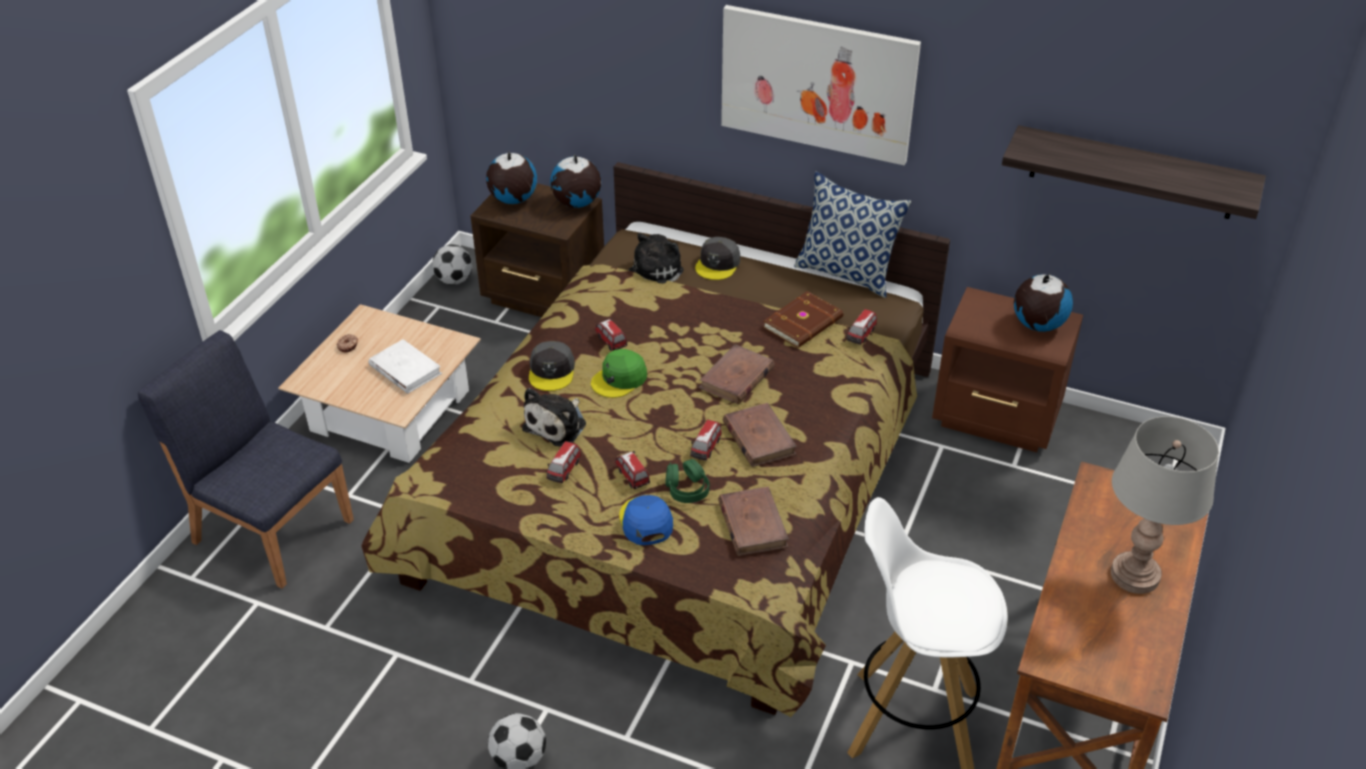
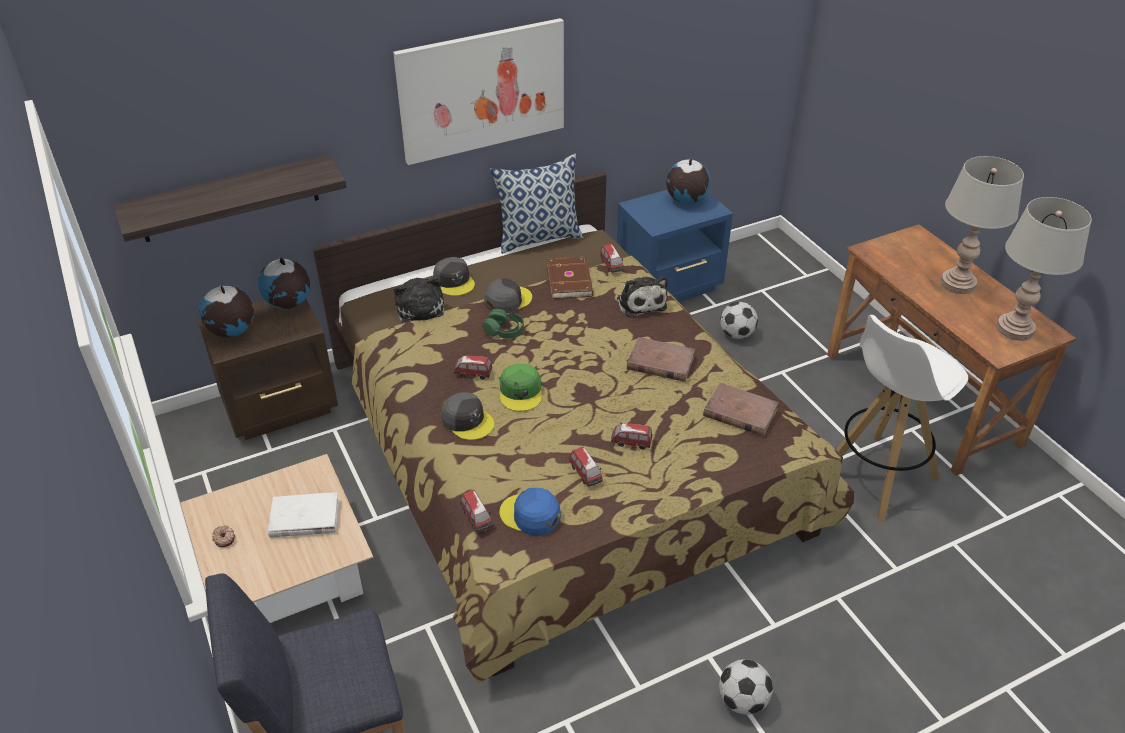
camera: 50 degrees left, 0 degrees up
football [432,245,472,285] -> football moved to [720,302,758,339]
plush toy [522,388,586,447] -> plush toy moved to [617,276,668,318]
blue cap [619,495,673,545] -> blue cap moved to [499,488,561,536]
green headphones [666,459,709,503] -> green headphones moved to [482,309,524,339]
toy car [690,419,722,461] -> toy car moved to [460,490,493,532]
brown book [698,344,775,404] -> none
brown nightstand [932,287,1083,452] -> blue nightstand [617,190,733,302]
shelf [1002,125,1266,219] -> shelf moved to [113,154,346,242]
none -> grey cap [484,278,532,313]
none -> grey table lamp [997,197,1092,341]

